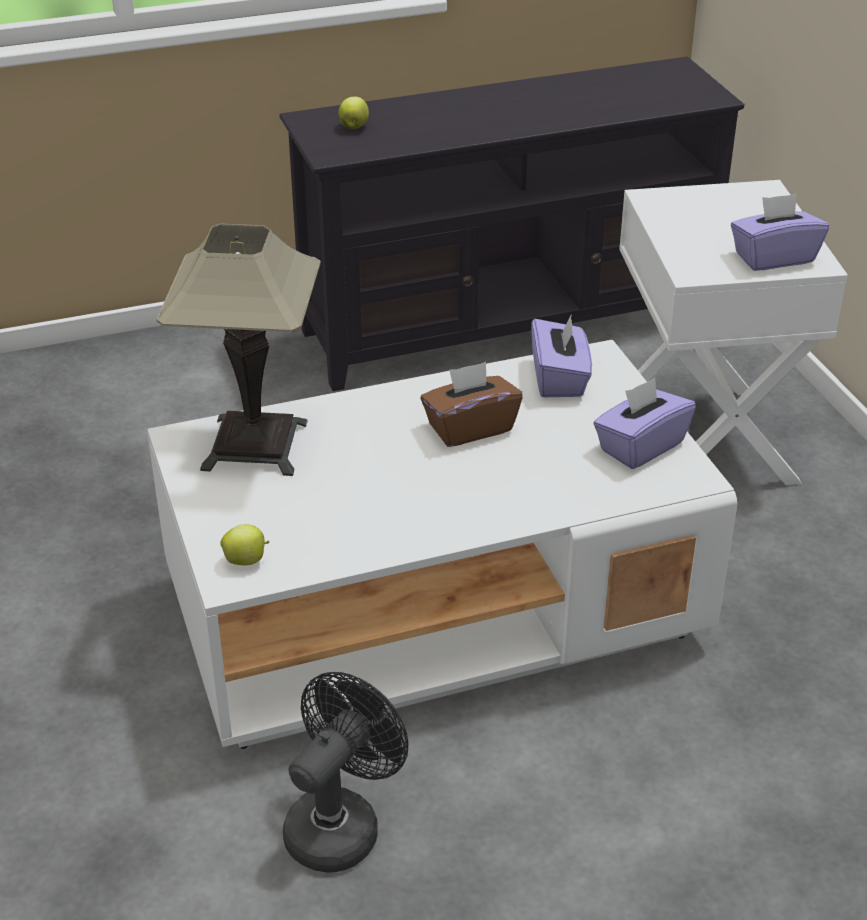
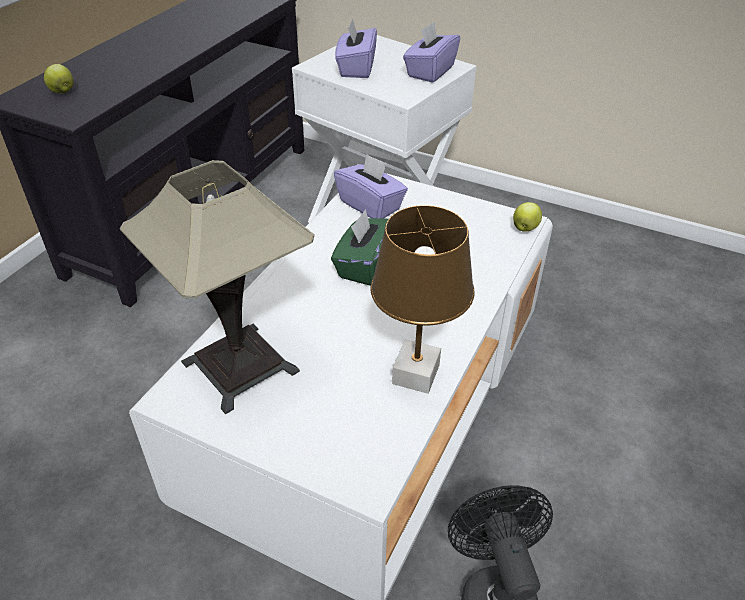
camera: 45 degrees left, 5 degrees up
apple [220,524,269,566] -> apple moved to [513,202,542,232]
brown tissue box [420,362,523,447] -> green tissue box [331,209,388,286]
purple tissue box [593,378,696,469] -> purple tissue box moved to [335,18,377,78]
none -> brown table lamp [371,205,475,394]

